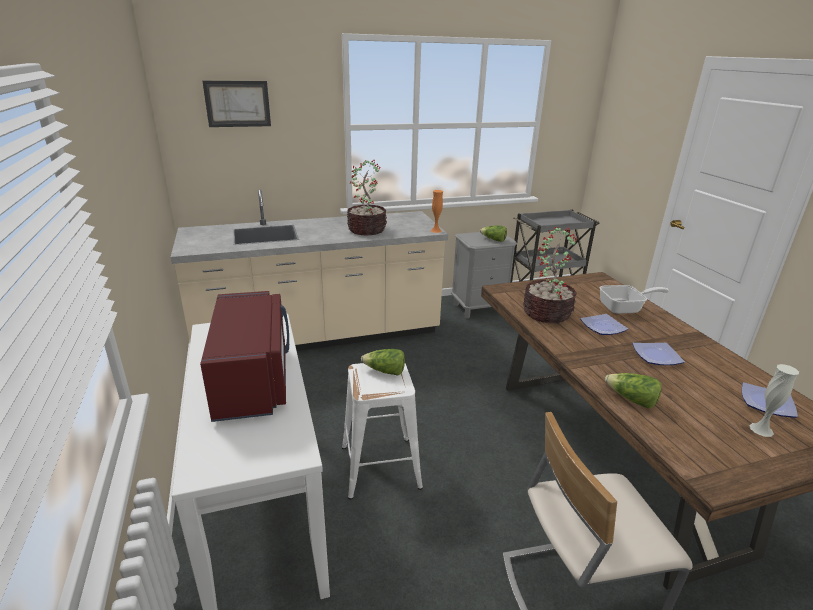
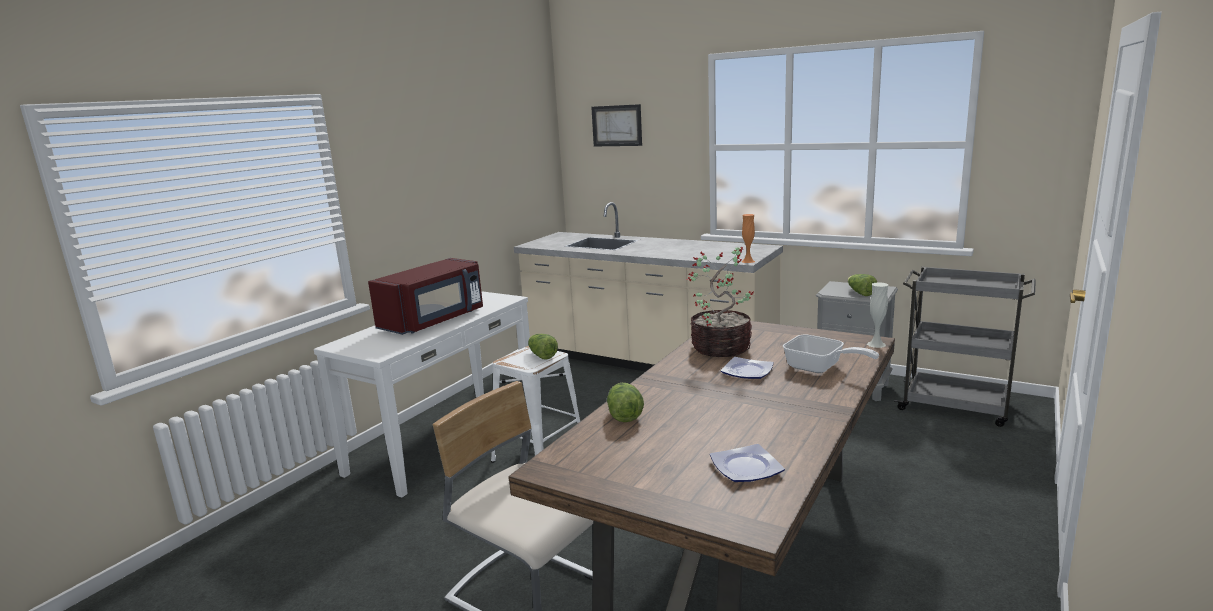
camera: 50 degrees right, 10 degrees down
potted plant [347,160,387,236] -> none
plate [632,343,685,365] -> none
white vase [749,364,799,437] -> white vase moved to [867,282,888,348]

